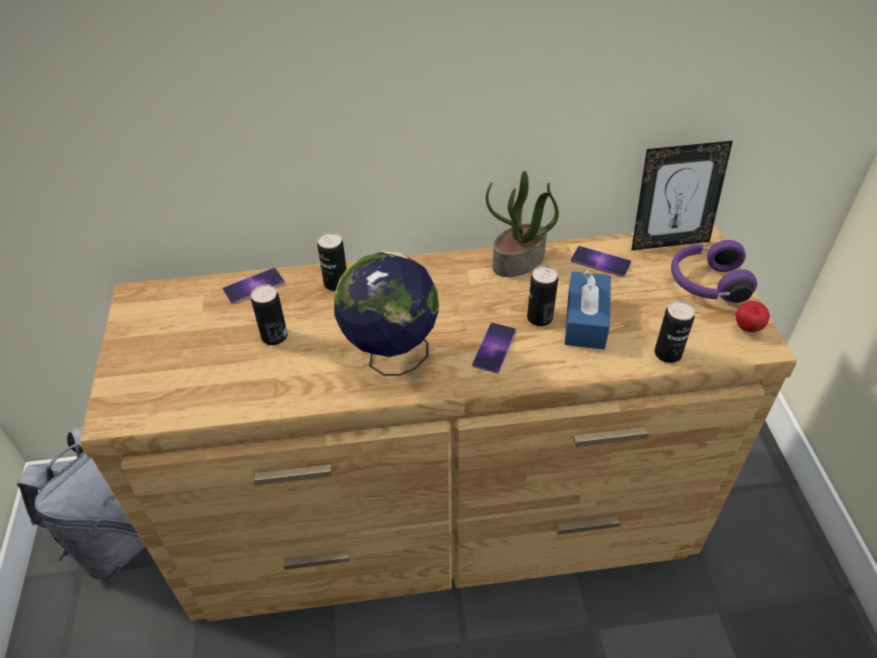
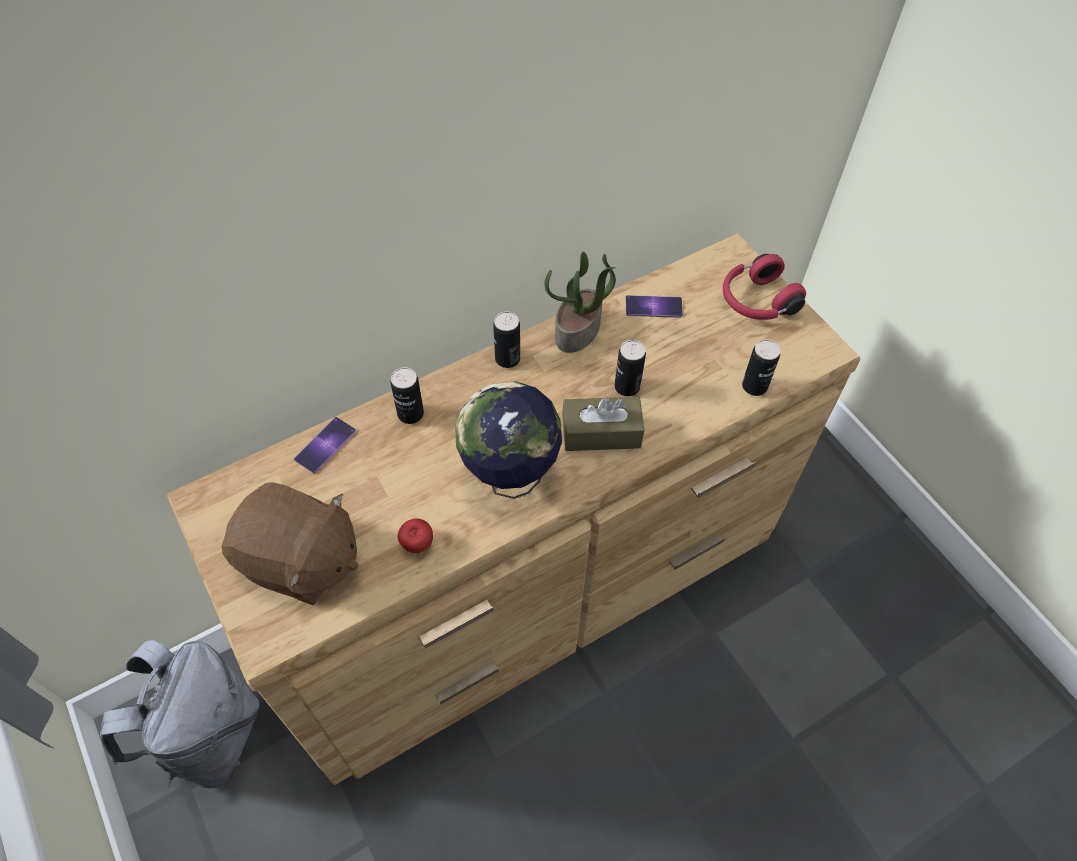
camera: 25 degrees left, 10 degrees up
can [251,284,288,345] -> can moved to [493,311,520,368]
phone [472,323,516,374] -> brown tissue box [562,397,644,451]
blue tissue box [565,270,611,349] -> none
picture frame [631,141,733,251] -> none
purple headphones [671,240,757,303] -> red headphones [723,254,806,320]
apple [736,301,770,332] -> apple moved to [398,518,433,553]
none -> brown plush toy [222,482,358,605]

